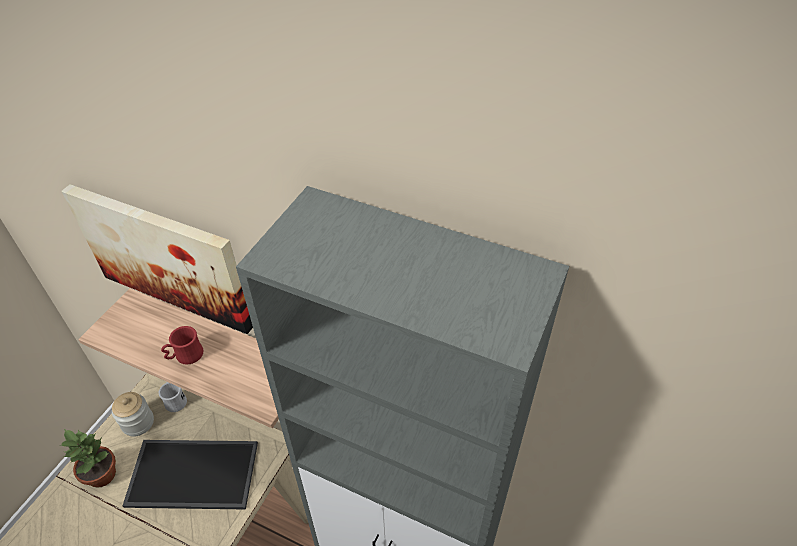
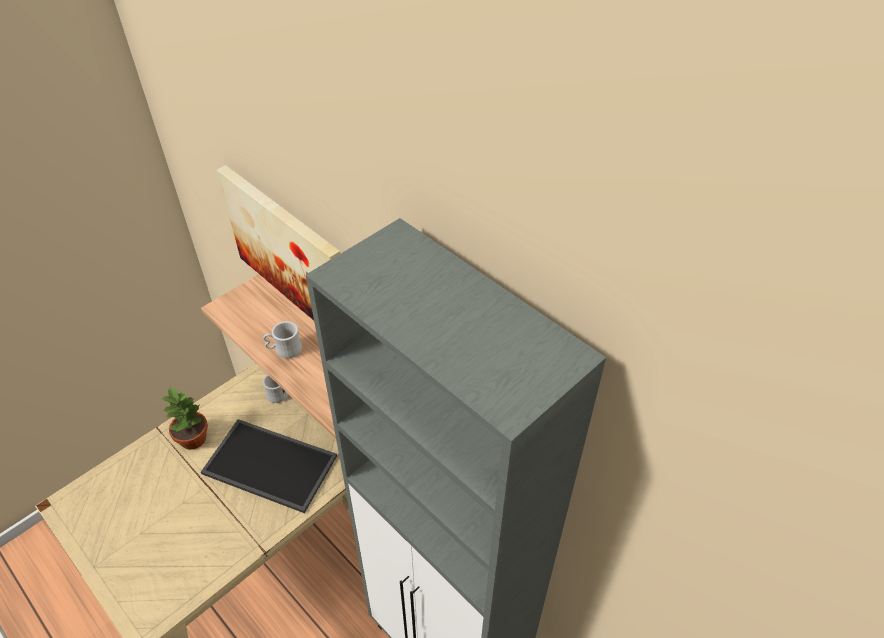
camera: 20 degrees right, 0 degrees up
jar [112,392,154,437] -> none
red mug [161,326,203,365] -> white mug [263,321,302,358]

